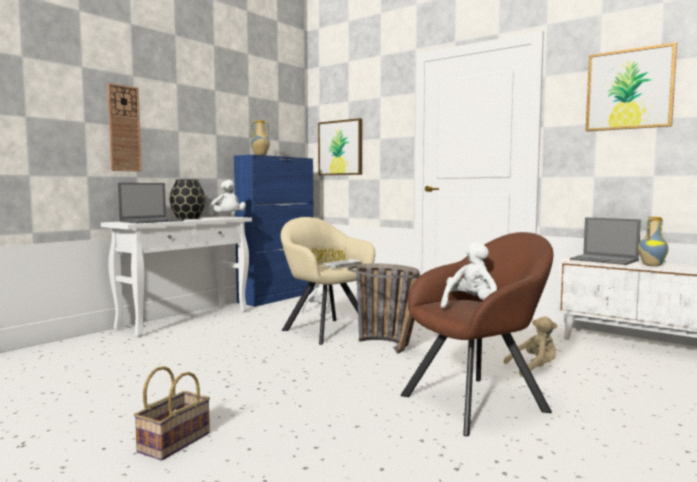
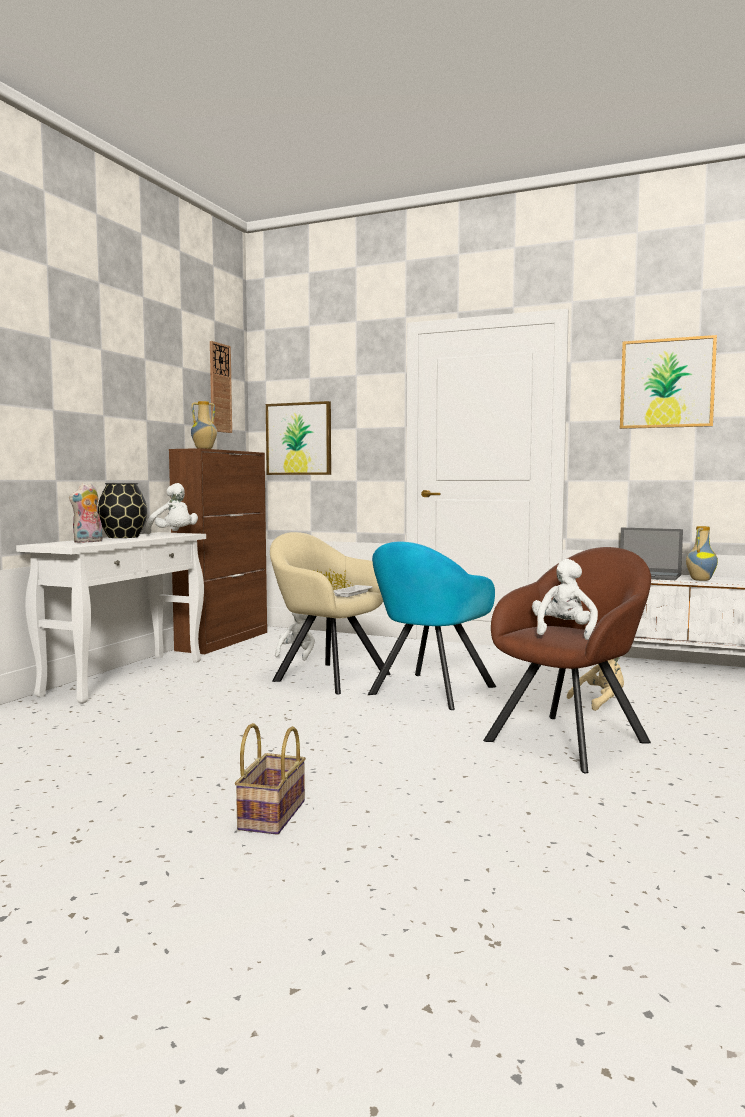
camera: 15 degrees left, 0 degrees up
wall clock [107,83,142,172] -> wall clock moved to [210,341,232,433]
laptop [118,183,184,223] -> plush toy [69,483,103,543]
blue cabinet [234,155,314,307] -> brown cabinet [169,448,267,654]
basket [348,263,421,354] -> turquoise armchair [368,542,496,710]

